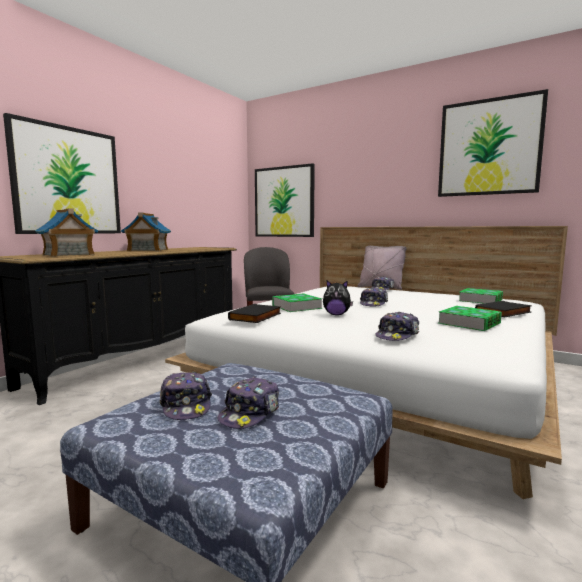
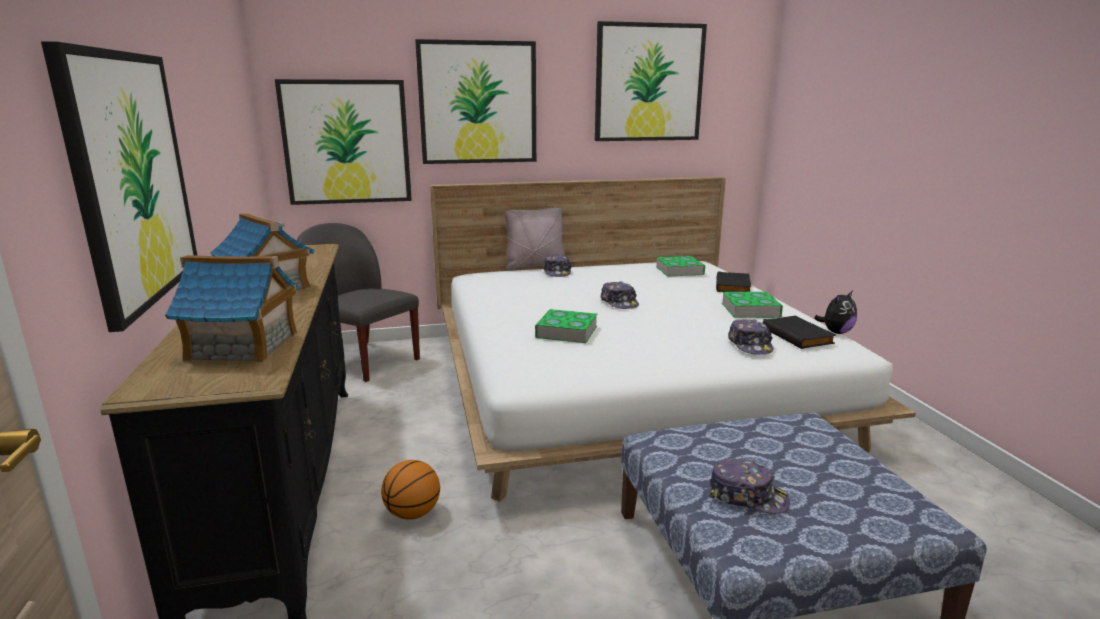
camera: 45 degrees left, 10 degrees up
cap [217,376,279,429] -> none
black book [228,304,281,323] -> black book moved to [763,316,836,349]
plush toy [323,281,353,315] -> plush toy moved to [814,291,857,334]
none -> basketball [381,460,440,520]
none -> picture [415,39,536,164]

